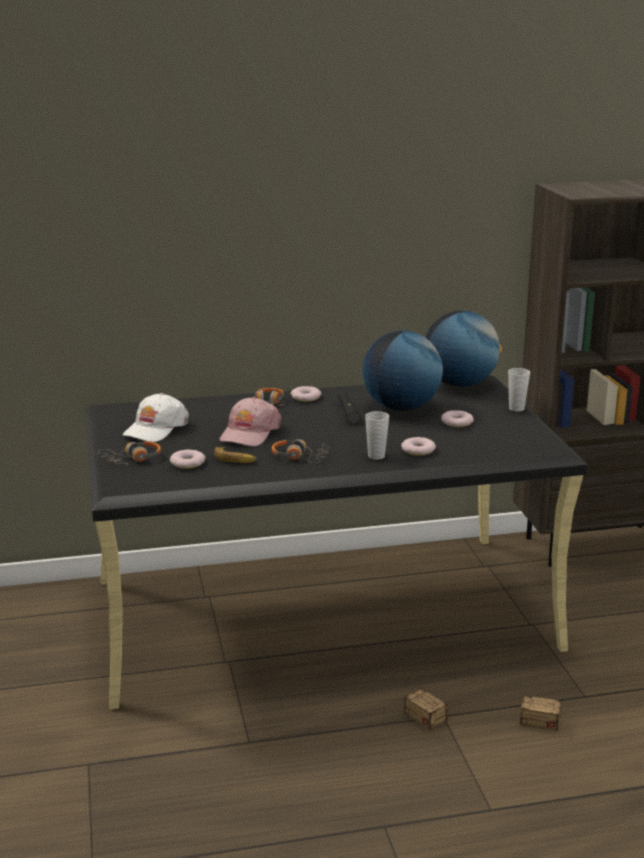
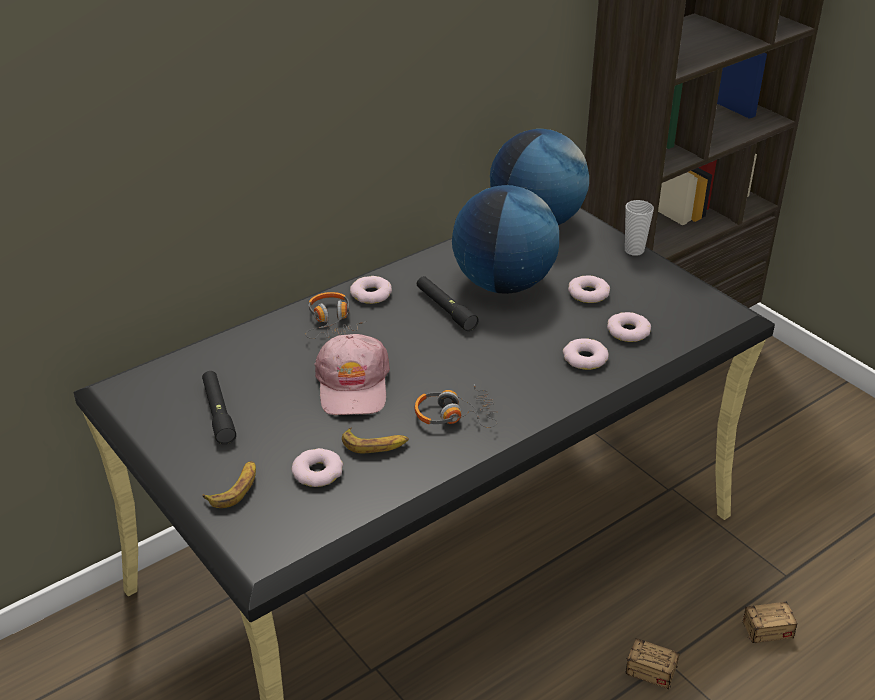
camera: 25 degrees left, 15 degrees up
headphones [98,441,161,465] -> banana [203,461,256,508]
white cap [123,393,189,442] -> black flashlight [202,371,236,444]
cup [365,411,389,460] -> none
none -> donut [607,312,651,342]

